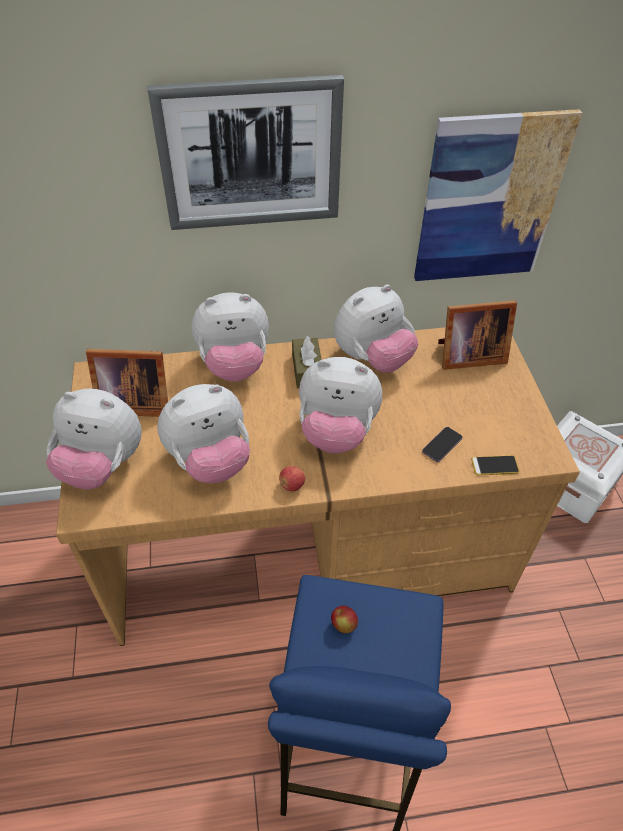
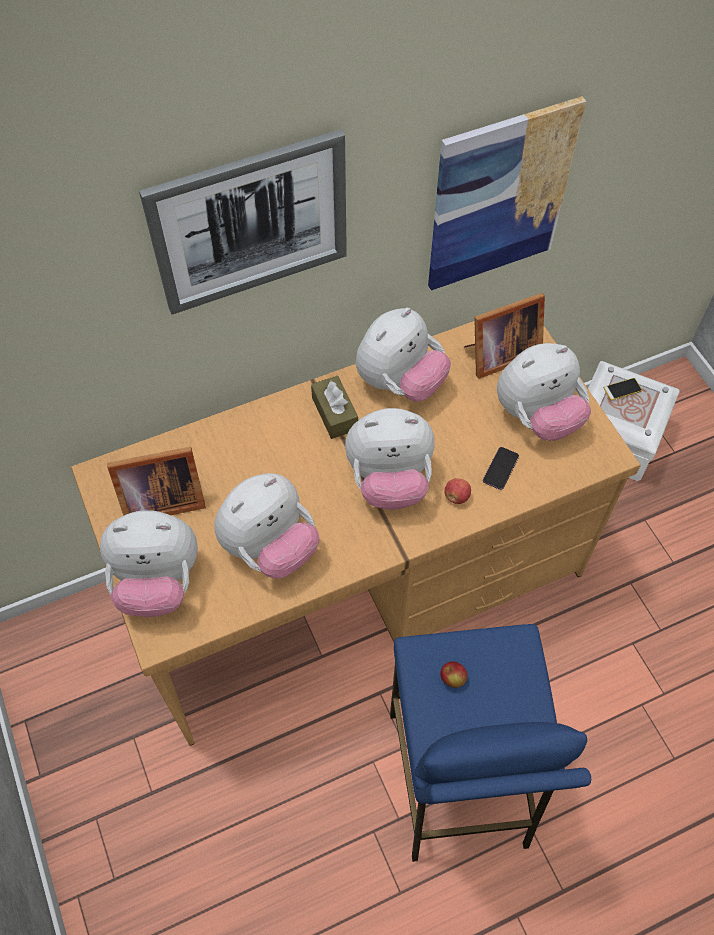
camera: 15 degrees left, 10 degrees up
plush toy [191,292,269,382] -> plush toy moved to [497,343,591,441]
apple [279,466,305,492] -> apple moved to [444,478,471,504]
phone [471,455,519,475] -> phone moved to [604,378,642,400]

